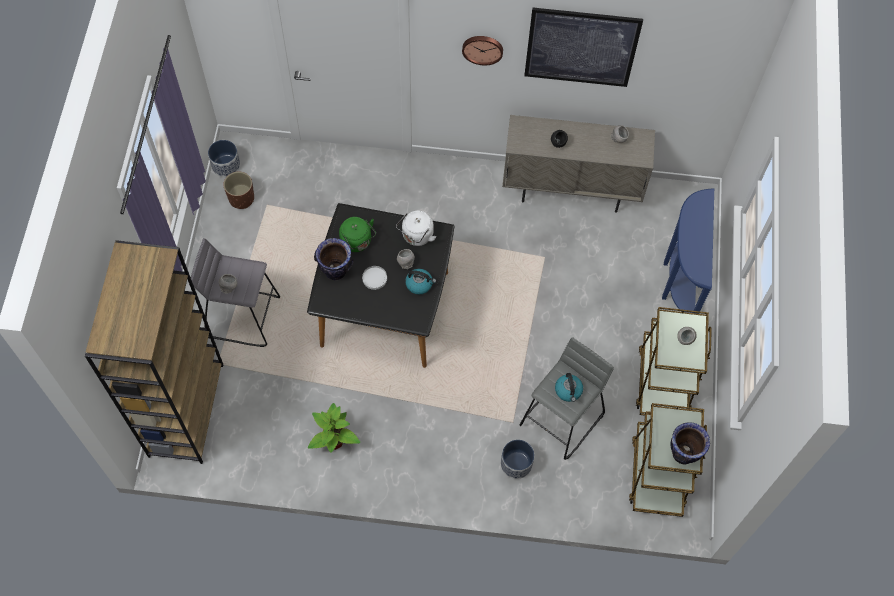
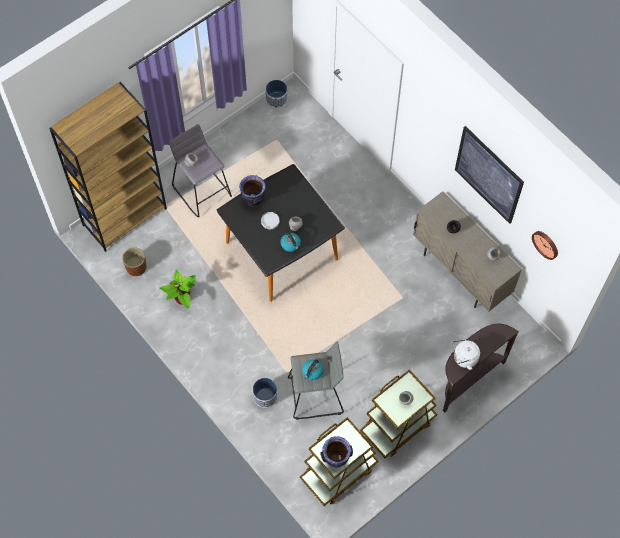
camera: 45 degrees right, 0 degrees up
brown planter [223,172,254,209] -> brown planter moved to [122,247,147,276]
green kettle [339,217,376,252] -> none
white kettle [396,211,436,246] -> white kettle moved to [452,339,480,370]
wall clock [462,36,503,65] -> wall clock moved to [532,231,558,260]
blue console table [662,188,714,314] -> brown console table [443,324,519,412]

